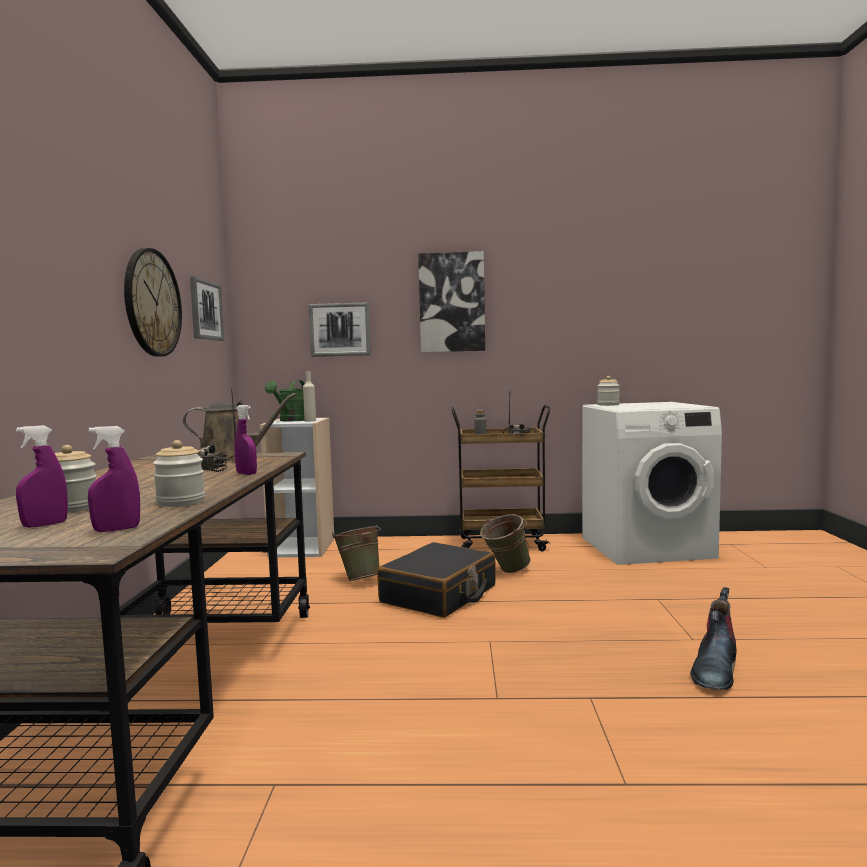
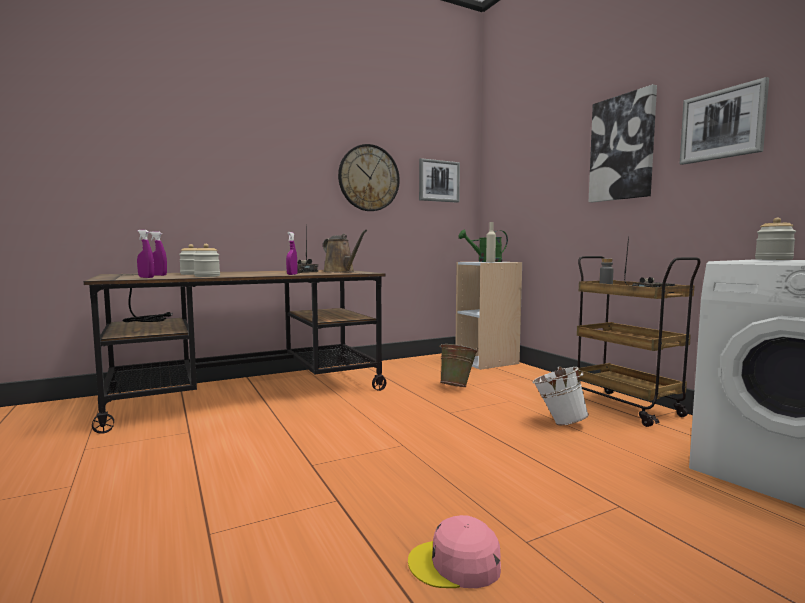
camera: 60 degrees right, 0 degrees up
picture [309,302,371,357] -> picture moved to [680,77,769,165]
black suitcase [377,542,496,618] -> none
green bucket [480,514,531,573] -> white bucket [533,366,589,425]
boot [690,587,737,690] -> pink cap [408,515,501,588]

